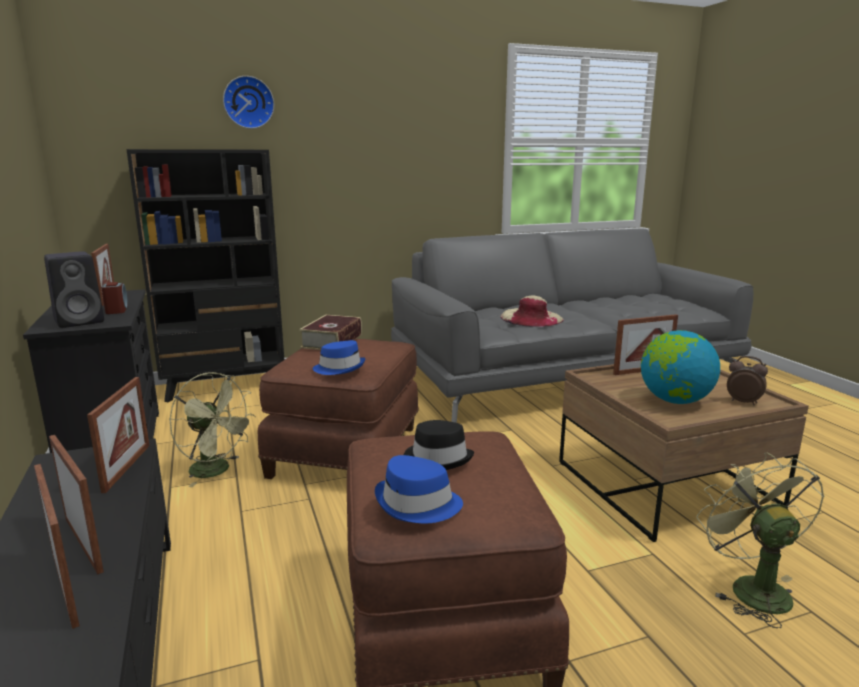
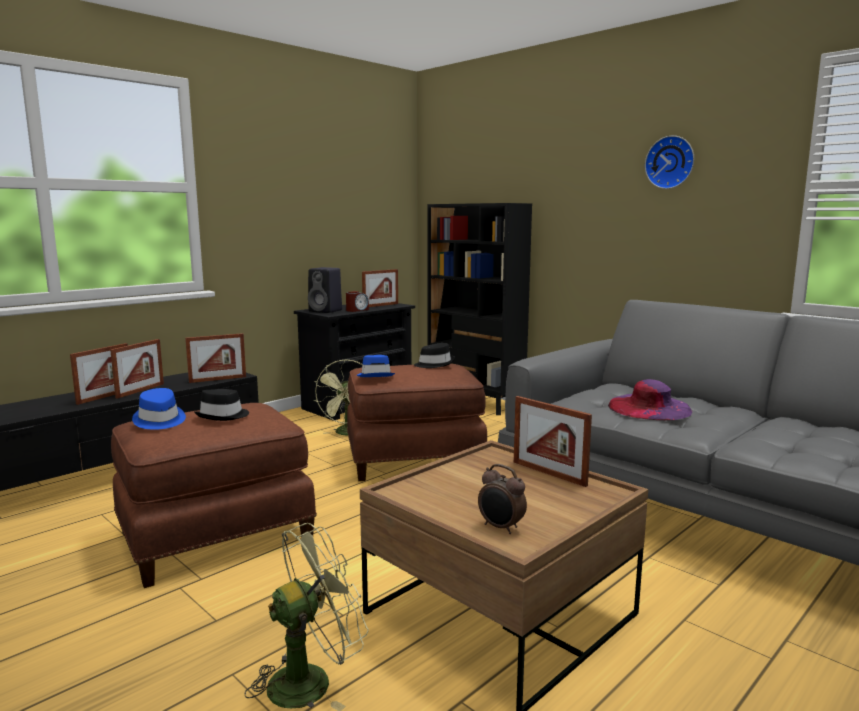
camera: 65 degrees right, 5 degrees down
wall clock [223,76,274,129] -> wall clock moved to [645,136,694,189]
book [299,315,362,350] -> black hat [414,343,455,368]
beige hat [500,295,564,327] -> purple hat [608,379,692,420]
globe [641,330,720,404] -> none
alarm clock [727,356,768,405] -> alarm clock turned 120 degrees clockwise [478,464,527,534]

